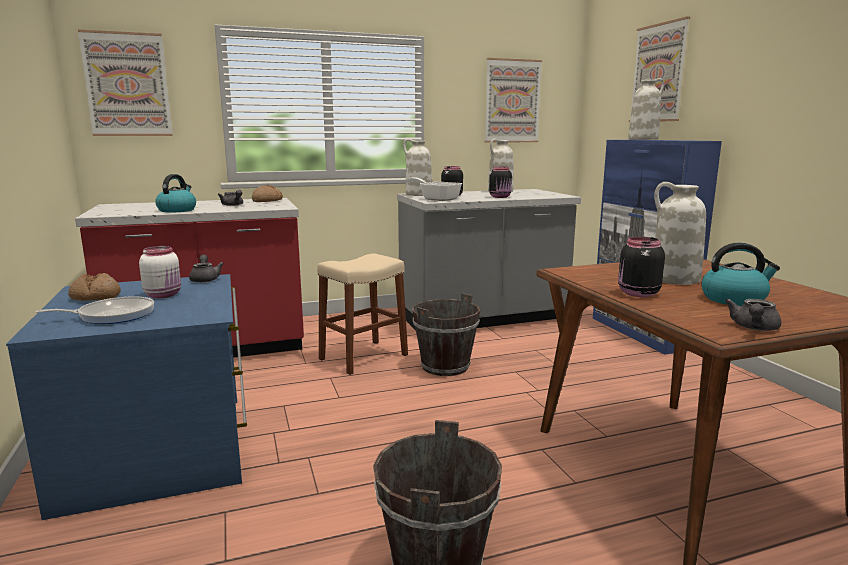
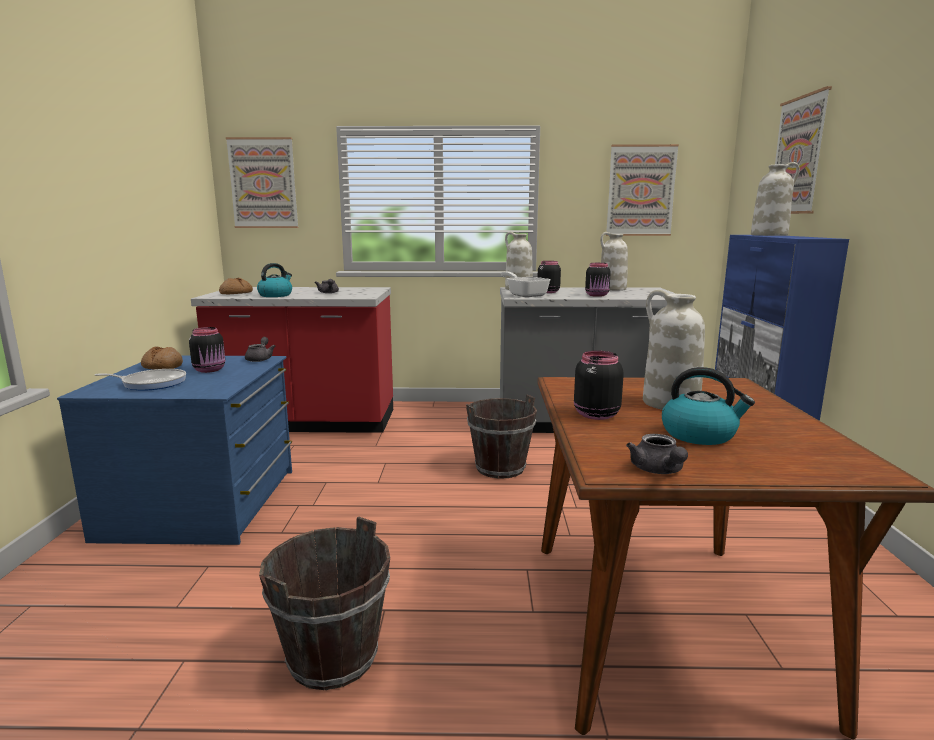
camera: 20 degrees right, 0 degrees up
white jar [139,246,181,298] -> black jar [189,327,225,373]
bread [252,185,283,202] -> bread moved to [219,278,253,294]
beige stool [317,253,408,375] -> none
grey teapot [725,299,781,331] -> grey teapot turned 60 degrees counterclockwise [626,434,688,474]

